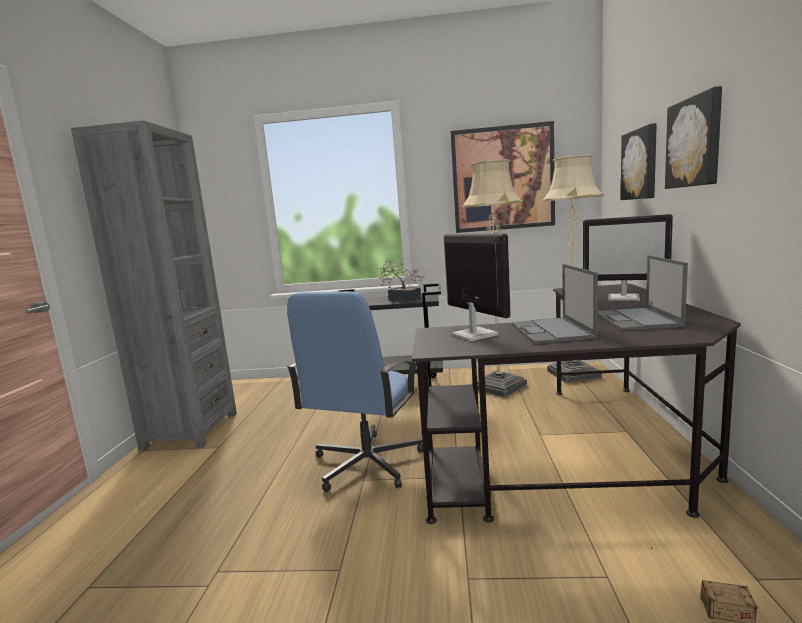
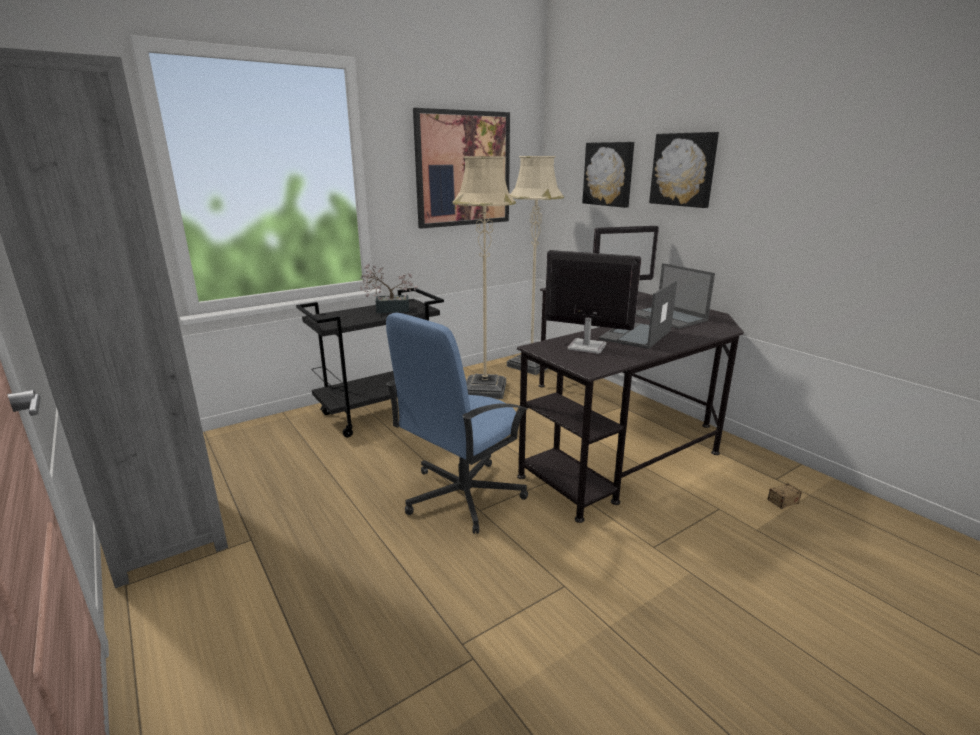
camera: 40 degrees left, 10 degrees up
blue office chair [287,291,423,492] -> blue office chair turned 60 degrees clockwise [386,312,528,534]
laptop [511,264,598,344] -> laptop turned 75 degrees clockwise [599,280,677,349]

